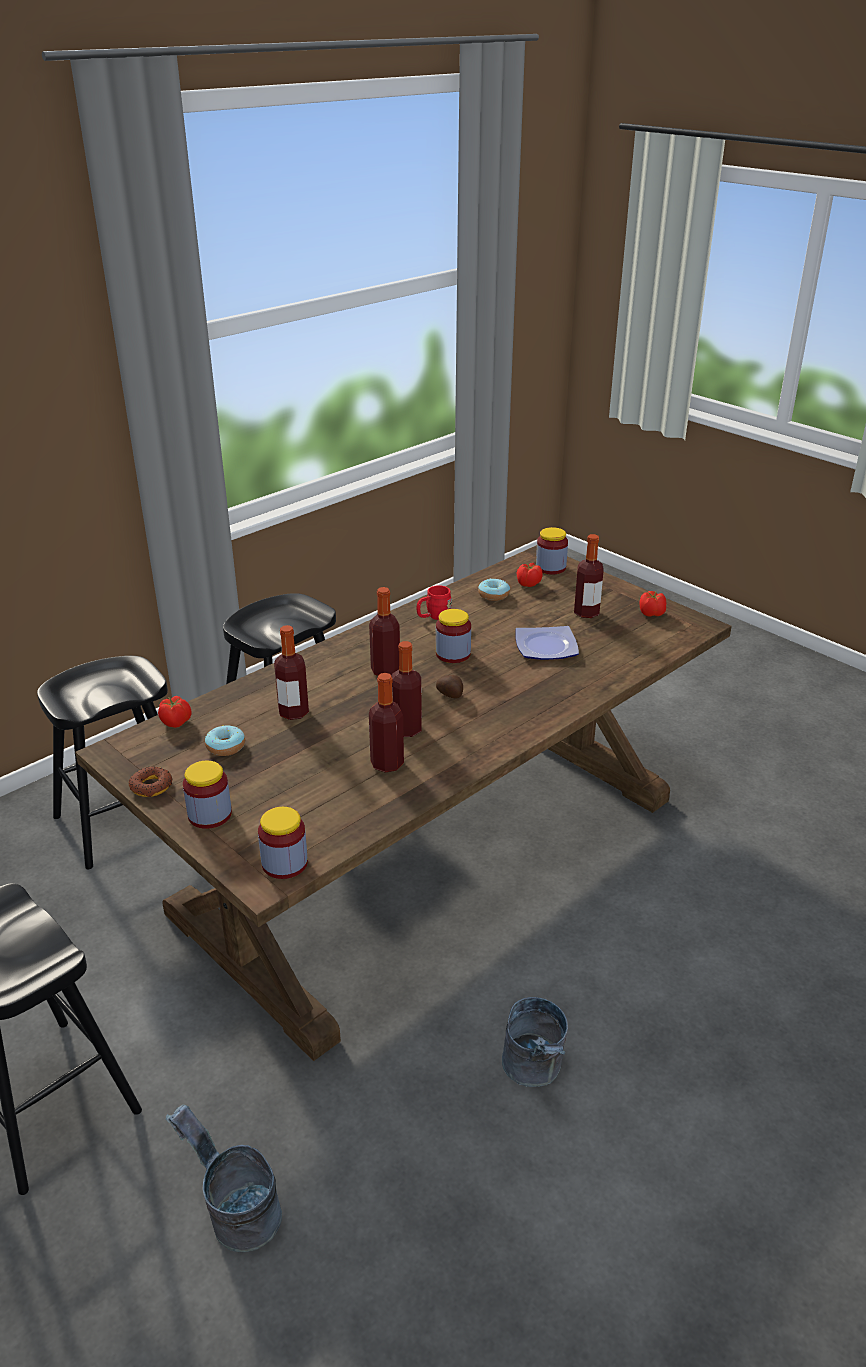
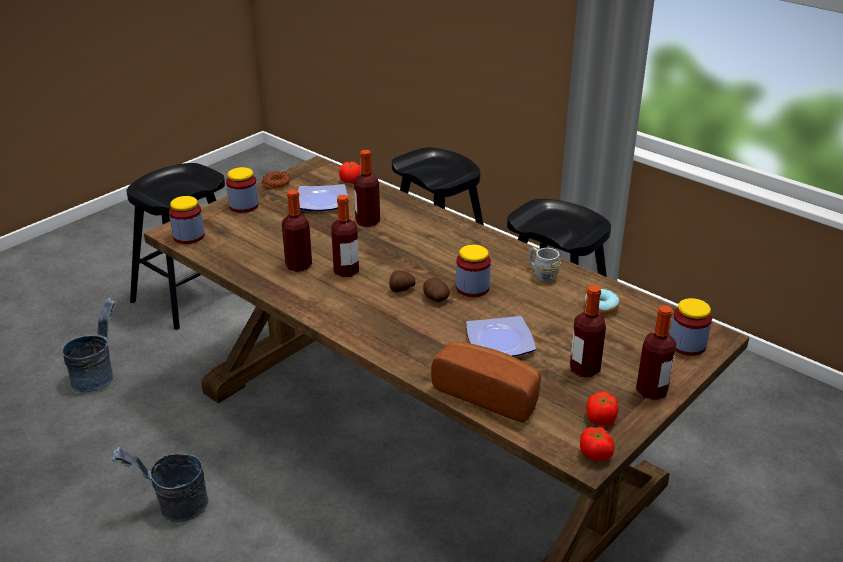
camera: 85 degrees right, 0 degrees up
donut [205,725,245,756] -> plate [298,184,348,211]
bottle [369,587,400,676] -> bottle moved to [636,305,676,400]
red mug [417,585,452,620] -> grey mug [528,247,561,283]
tomato [517,563,543,587] -> tomato moved to [580,427,615,461]
none -> potato [423,278,450,302]
none -> bread [431,341,541,422]

